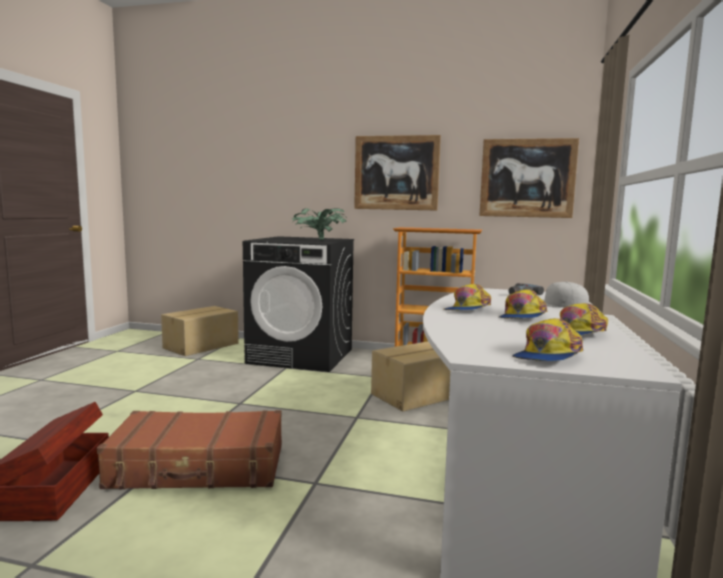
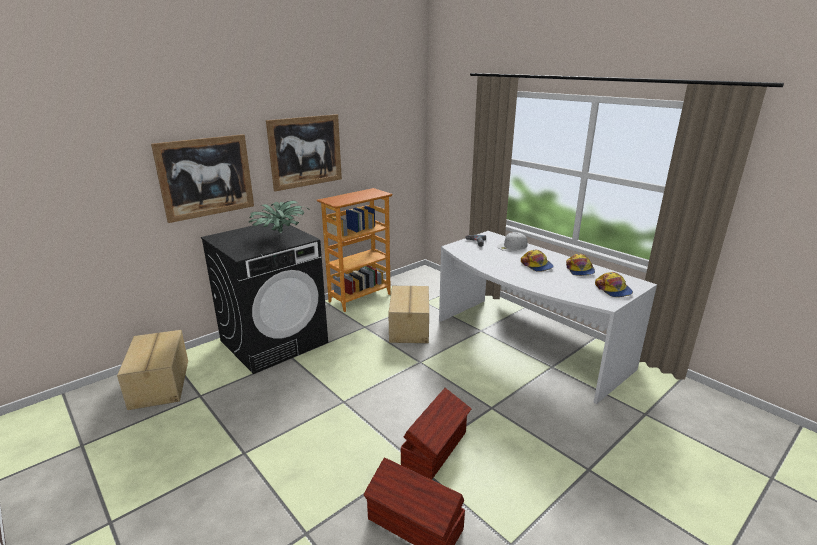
camera: 55 degrees left, 15 degrees up
brown suitcase [97,410,282,490] -> brown storage box [401,388,471,480]
cap [443,284,491,310] -> none
picture [479,138,579,218] -> picture moved to [151,134,254,223]

